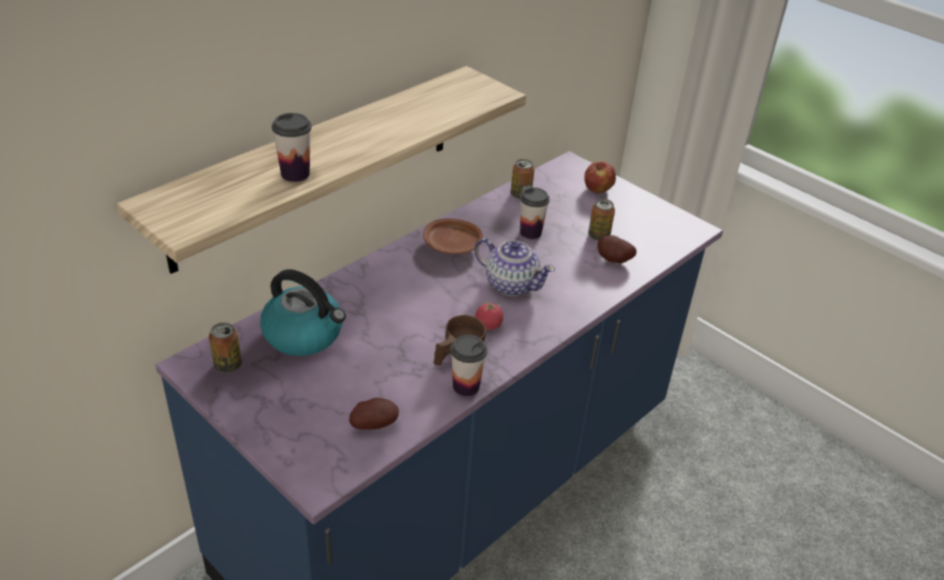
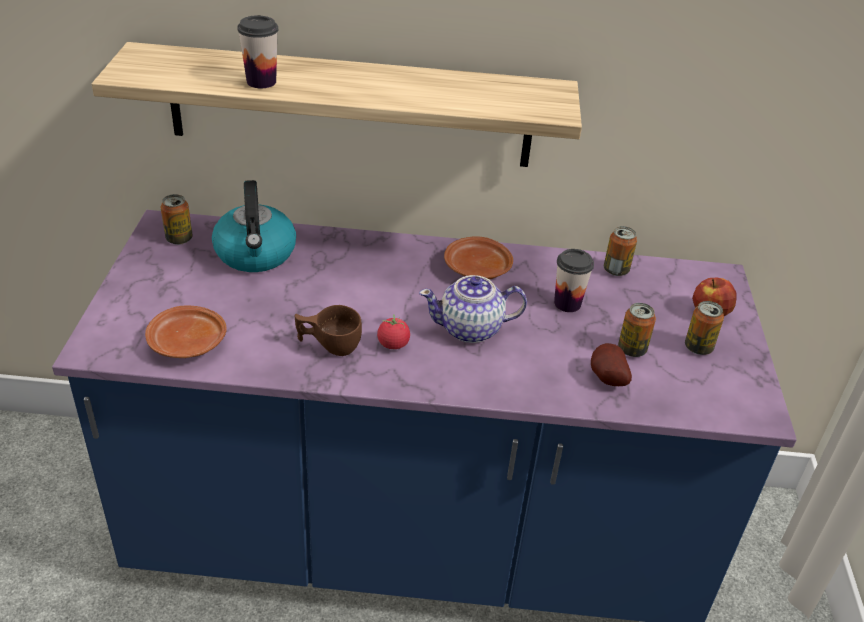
camera: 50 degrees right, 0 degrees up
potato [349,398,399,430] -> brown plate [145,305,227,358]
cup [450,335,487,396] -> none
teapot [474,238,555,296] -> teapot turned 90 degrees clockwise [419,275,527,343]
none -> can [685,301,724,355]

